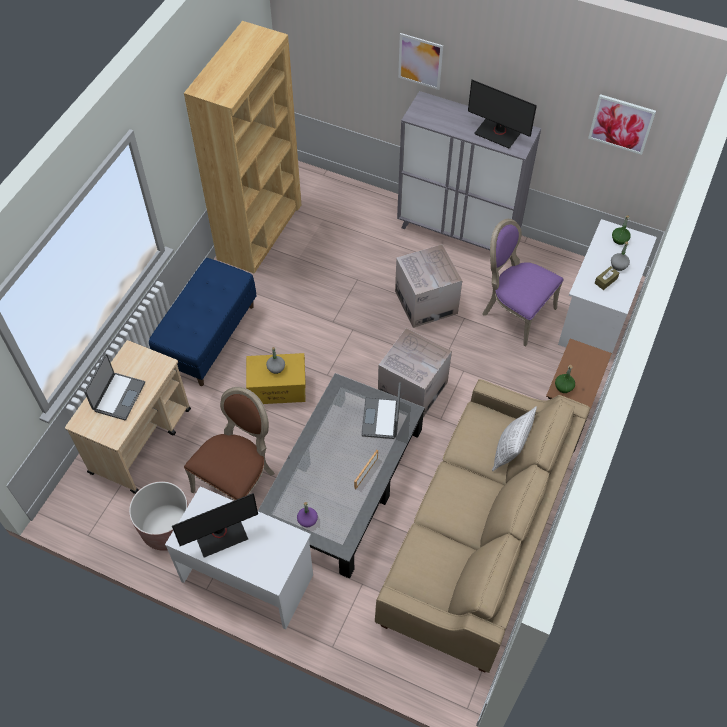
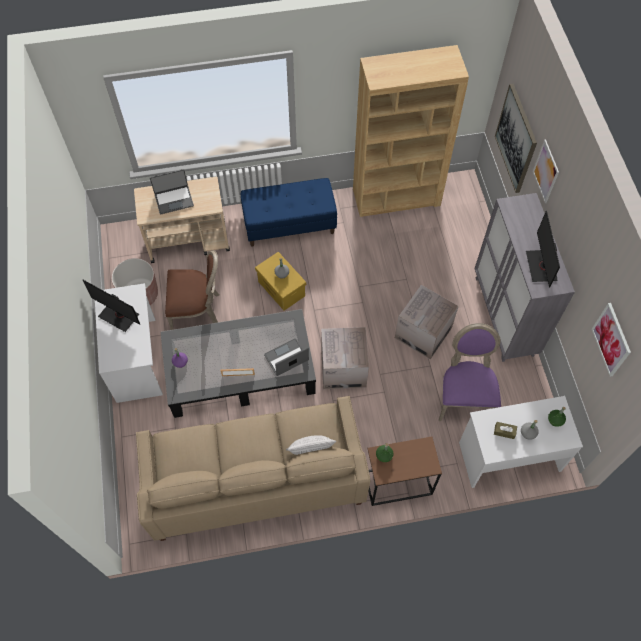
camera: 55 degrees right, 5 degrees up
none -> picture [495,84,537,193]

